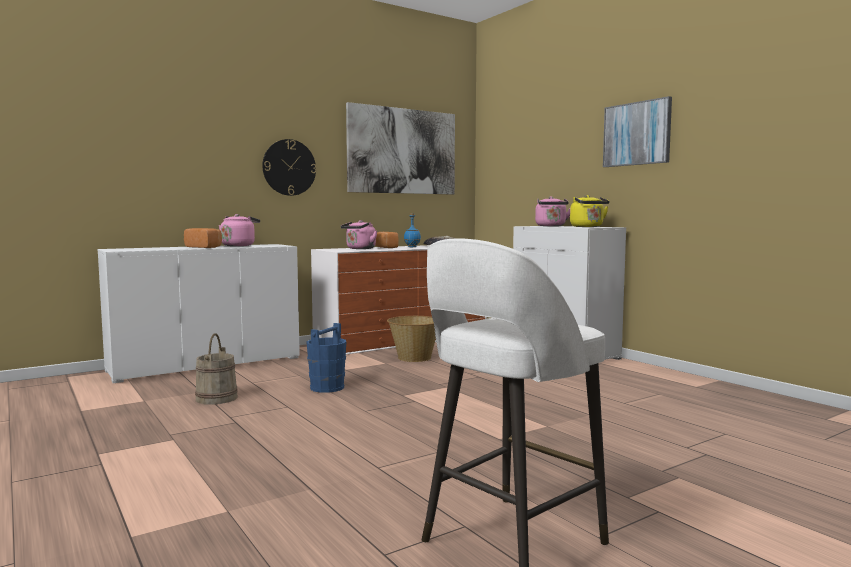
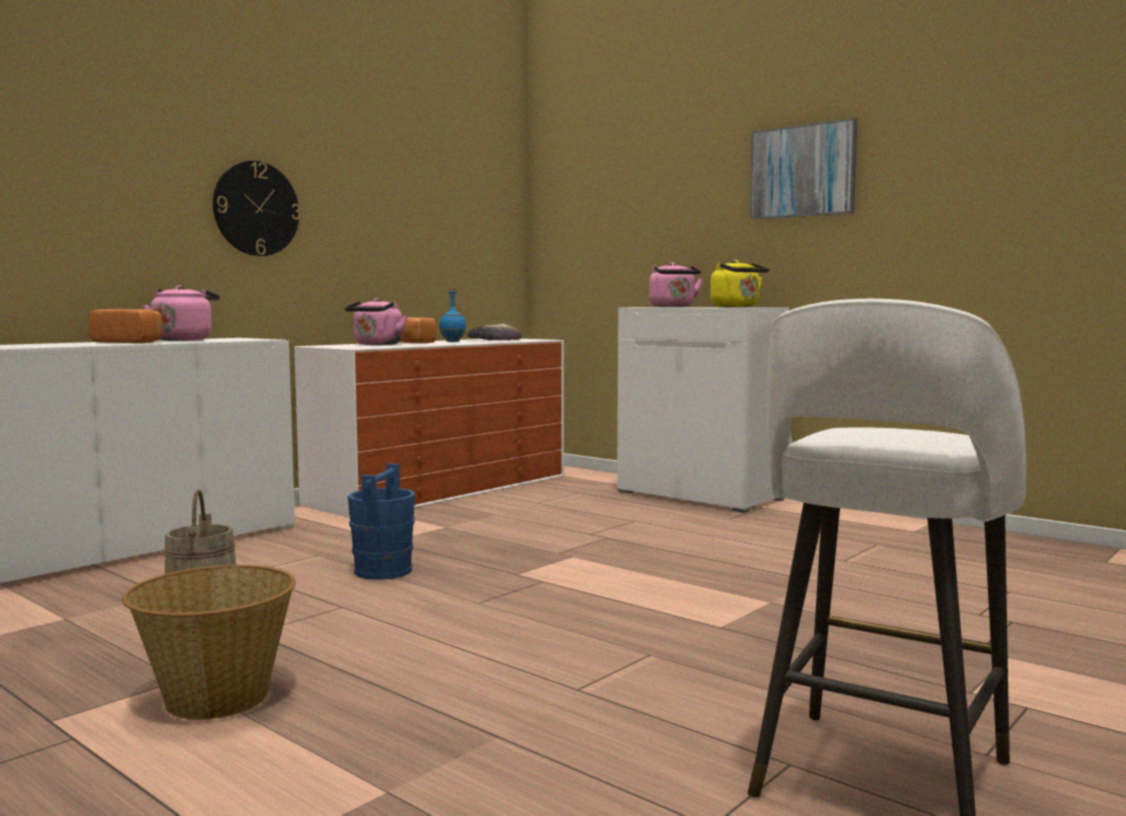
camera: 15 degrees left, 0 degrees up
picture [346,102,455,195] -> none
basket [387,316,436,362] -> basket moved to [122,565,296,720]

